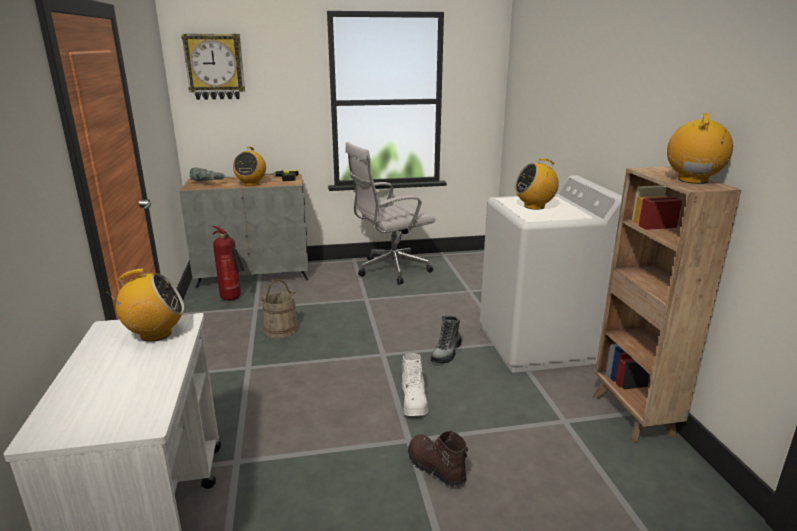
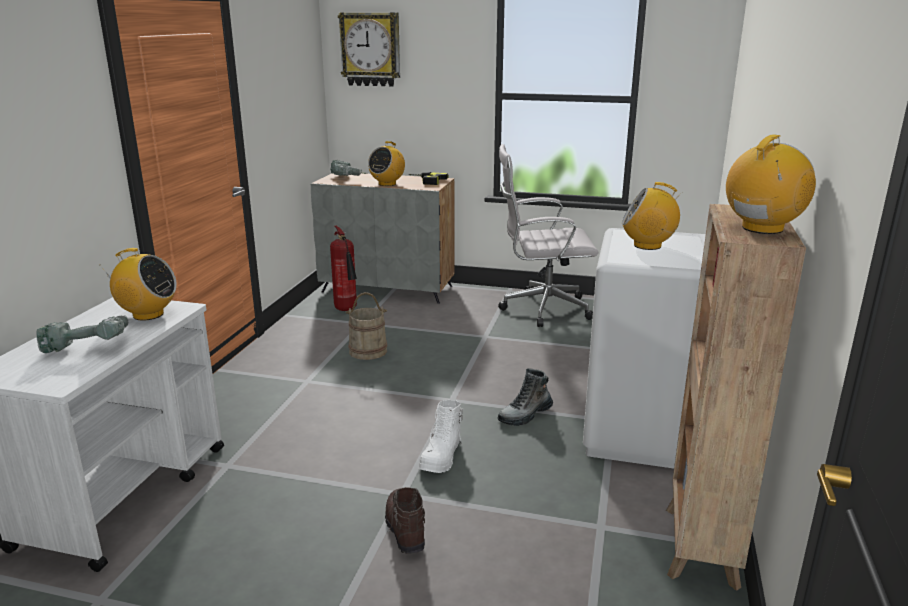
camera: 25 degrees right, 0 degrees up
none -> power drill [36,315,128,353]

